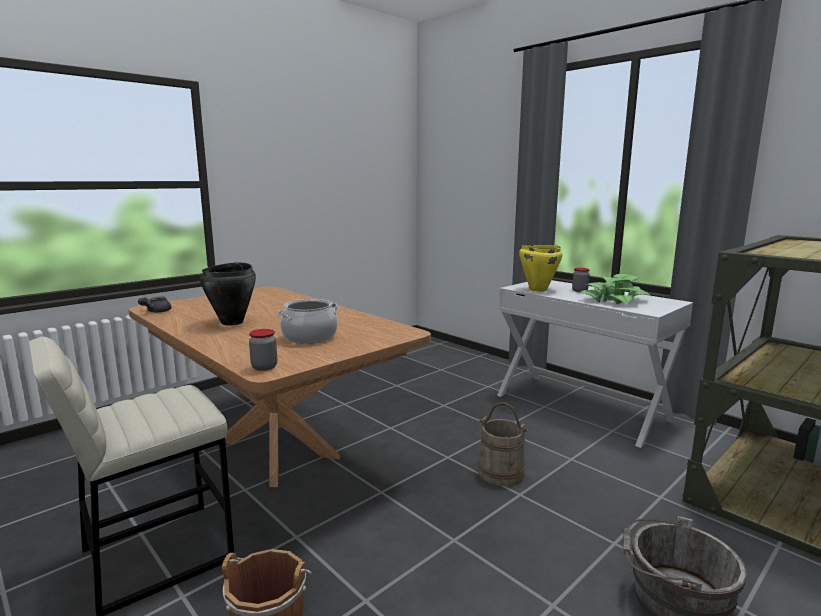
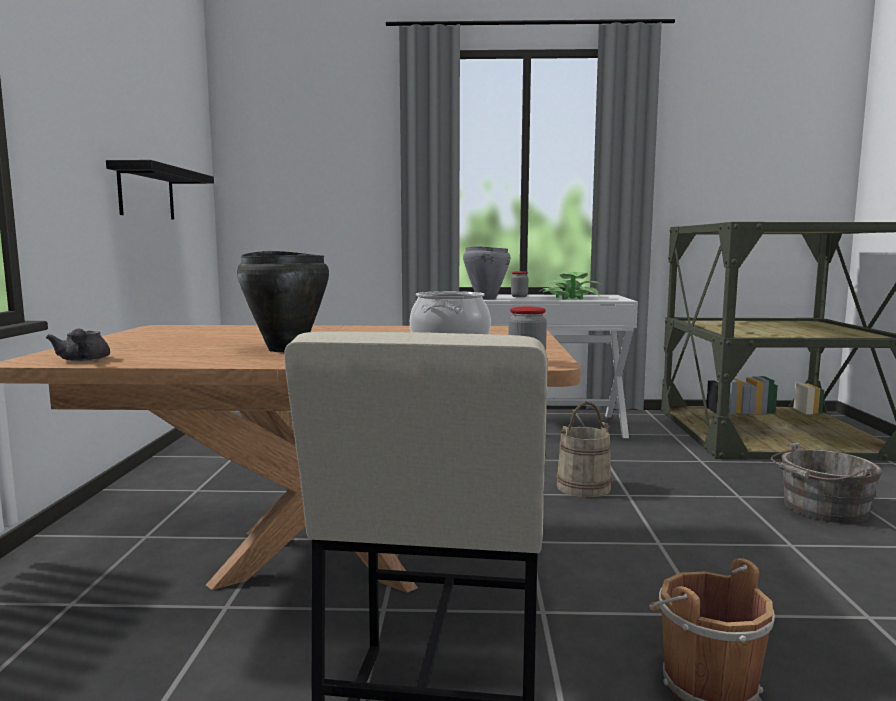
camera: 45 degrees left, 5 degrees down
yellow cooking pot [519,245,562,292] -> grey cooking pot [463,246,510,300]
none -> black shelf [106,160,214,220]

